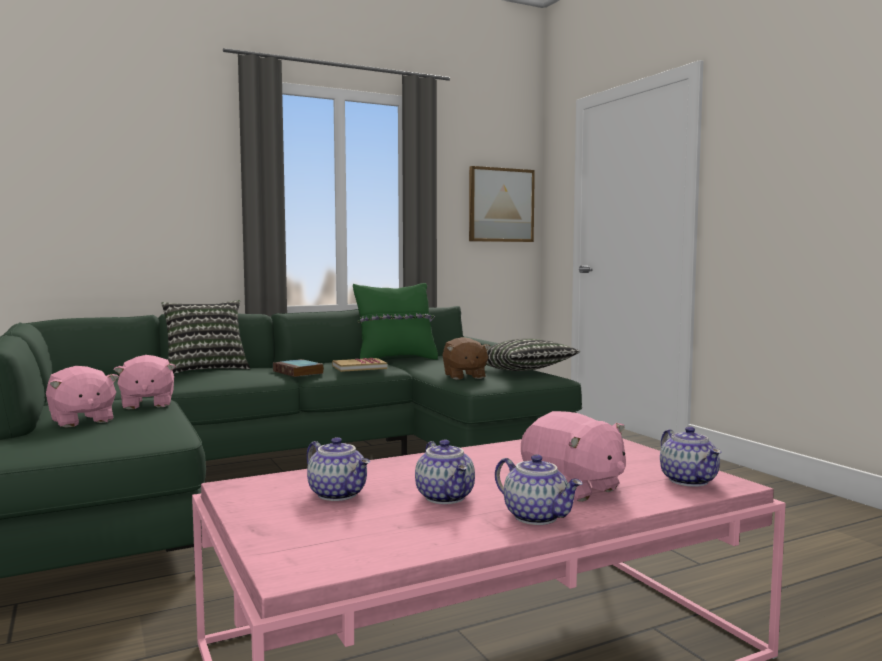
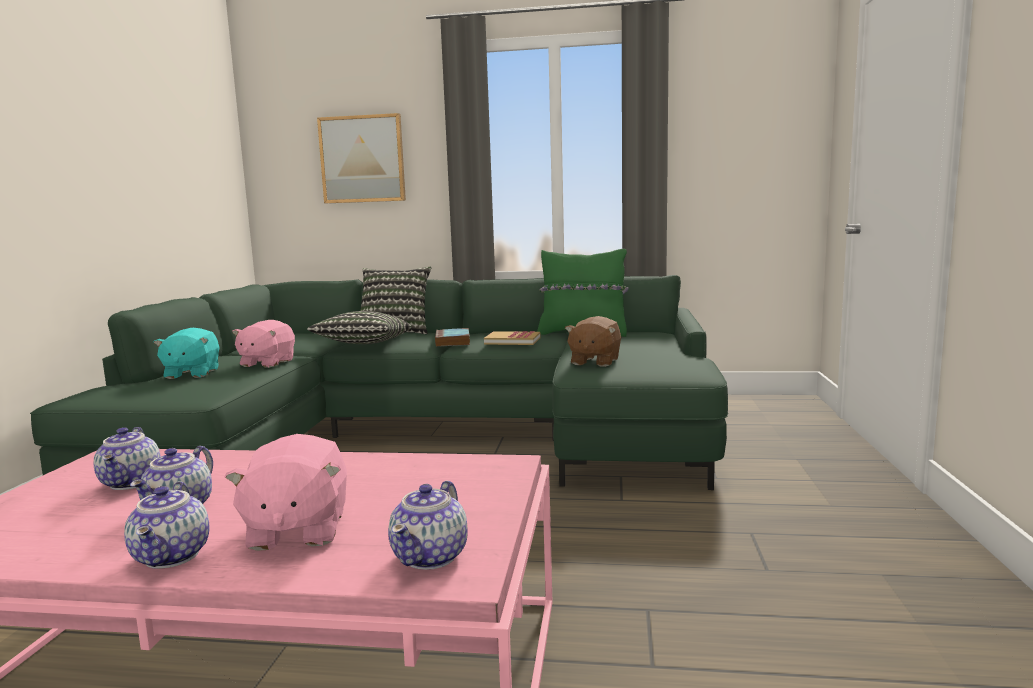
camera: 35 degrees right, 5 degrees up
pink plush toy [46,366,119,428] -> turquoise plush toy [153,328,219,379]
picture [469,166,535,242] -> picture moved to [317,113,406,203]
pillow [486,338,580,371] -> pillow moved to [307,311,412,344]

